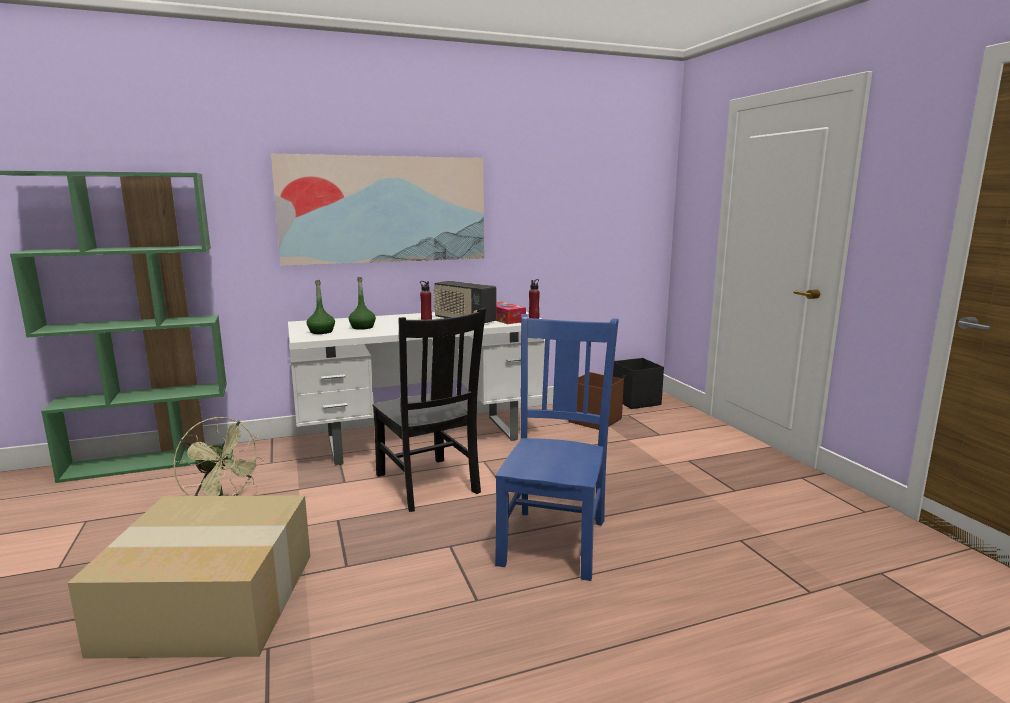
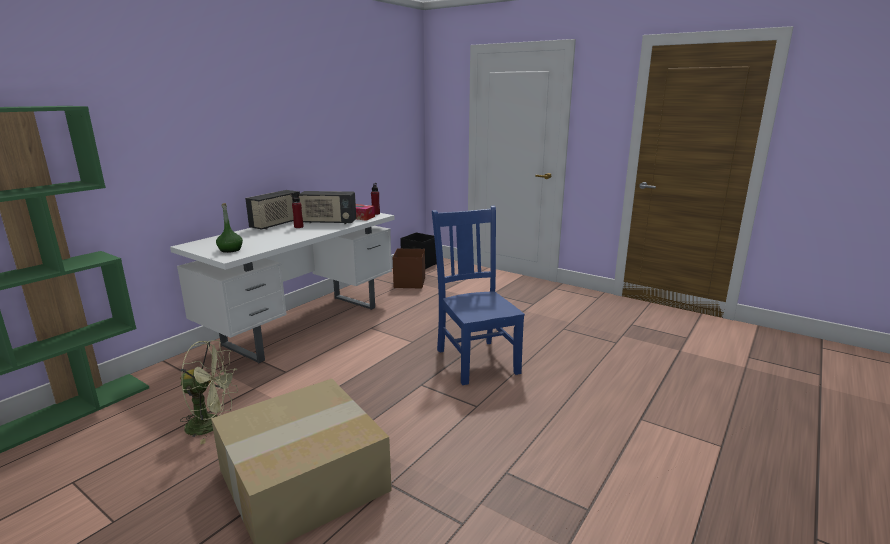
camera: 35 degrees left, 5 degrees up
picture [271,154,484,266] -> none
green bottle [349,277,376,330] -> none
black chair [372,308,486,512] -> none
none -> radio [245,190,300,230]

